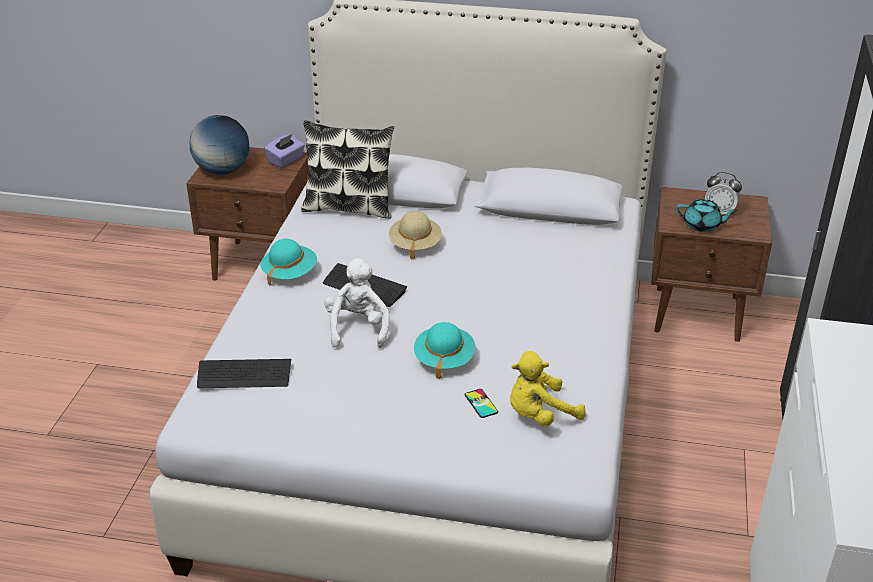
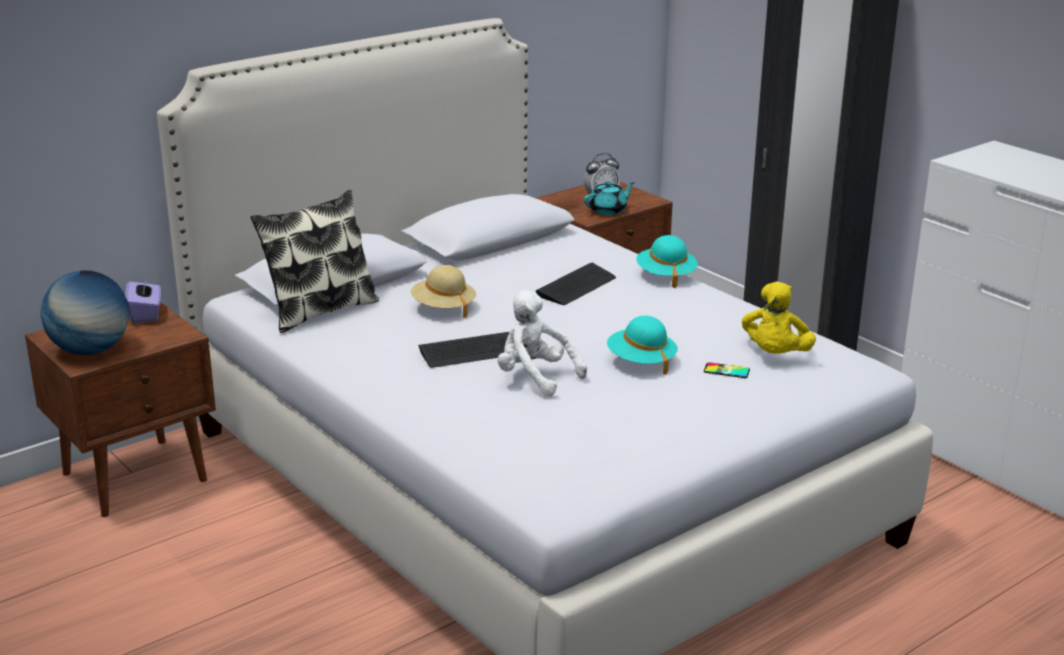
camera: 50 degrees left, 10 degrees down
keyboard [197,359,291,388] -> keyboard moved to [536,263,616,305]
turquoise hat [261,239,317,286] -> turquoise hat moved to [636,235,698,288]

